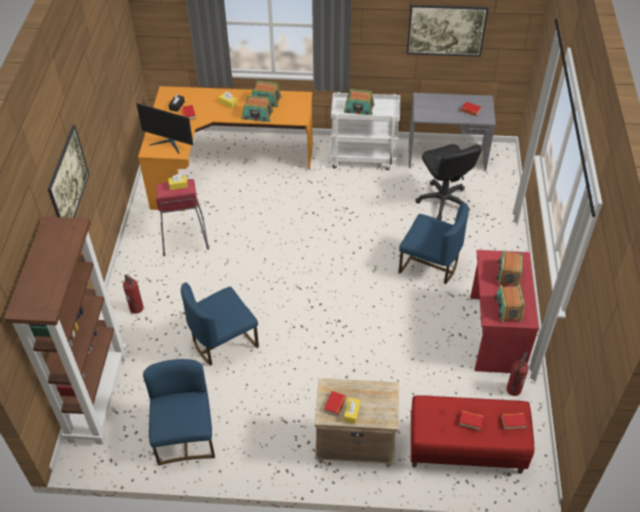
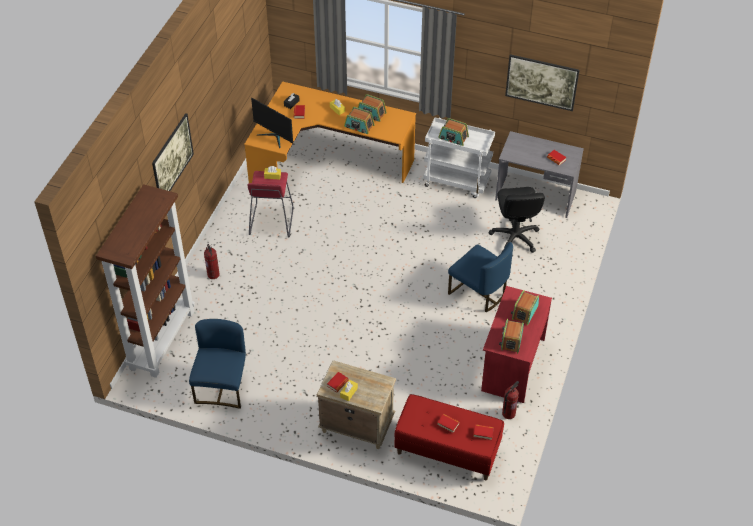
camera: 15 degrees right, 0 degrees up
blue chair [181,282,259,366] -> none

